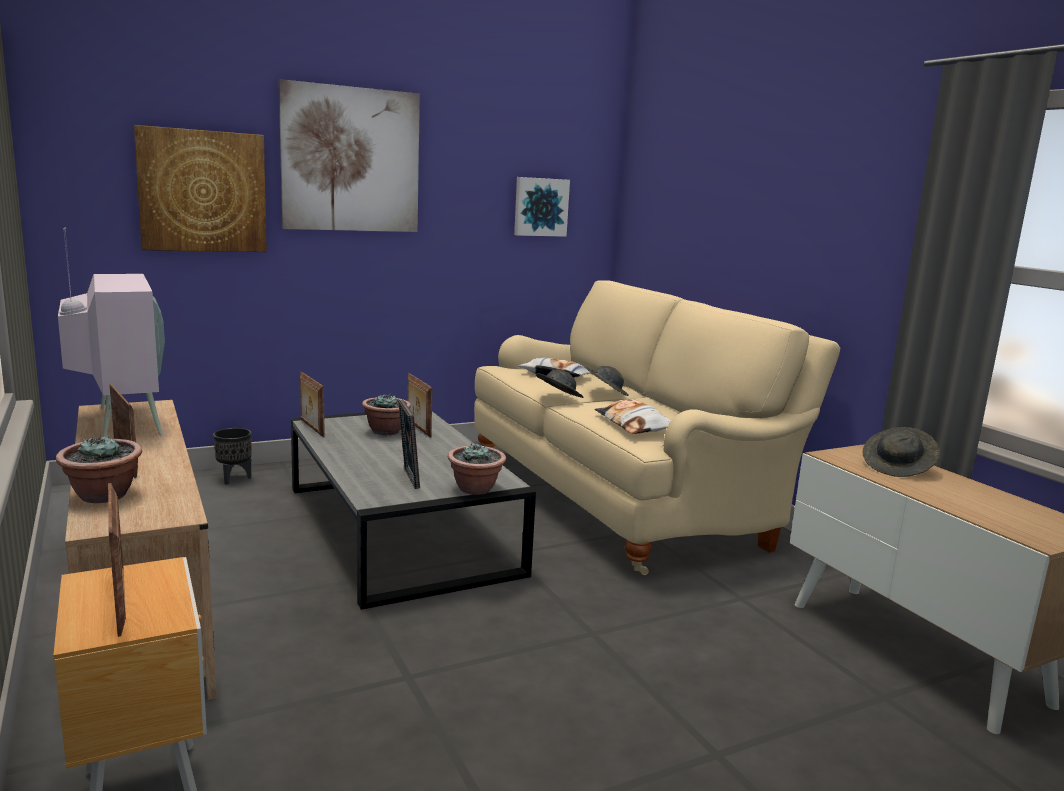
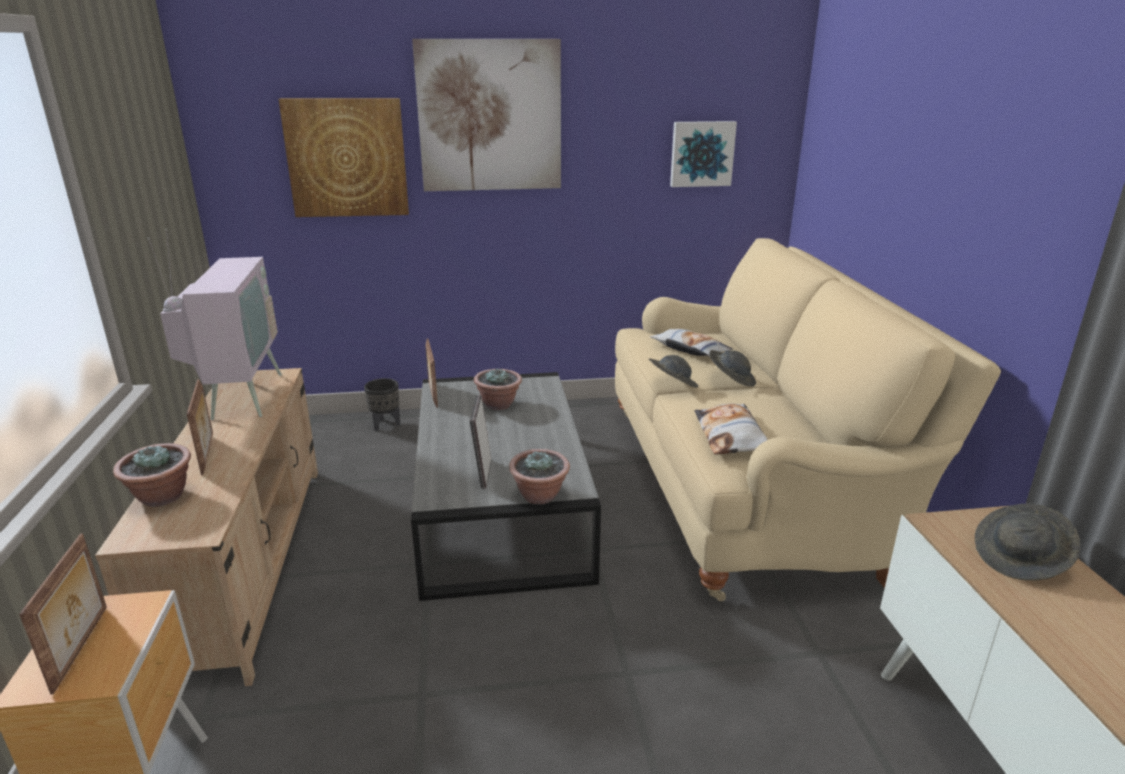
camera: 20 degrees right, 10 degrees up
picture frame [407,373,433,438] -> none

